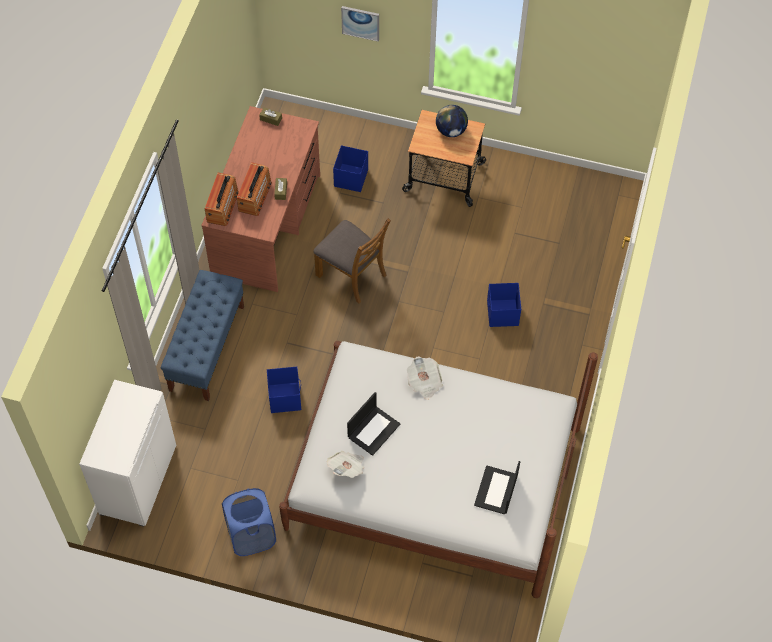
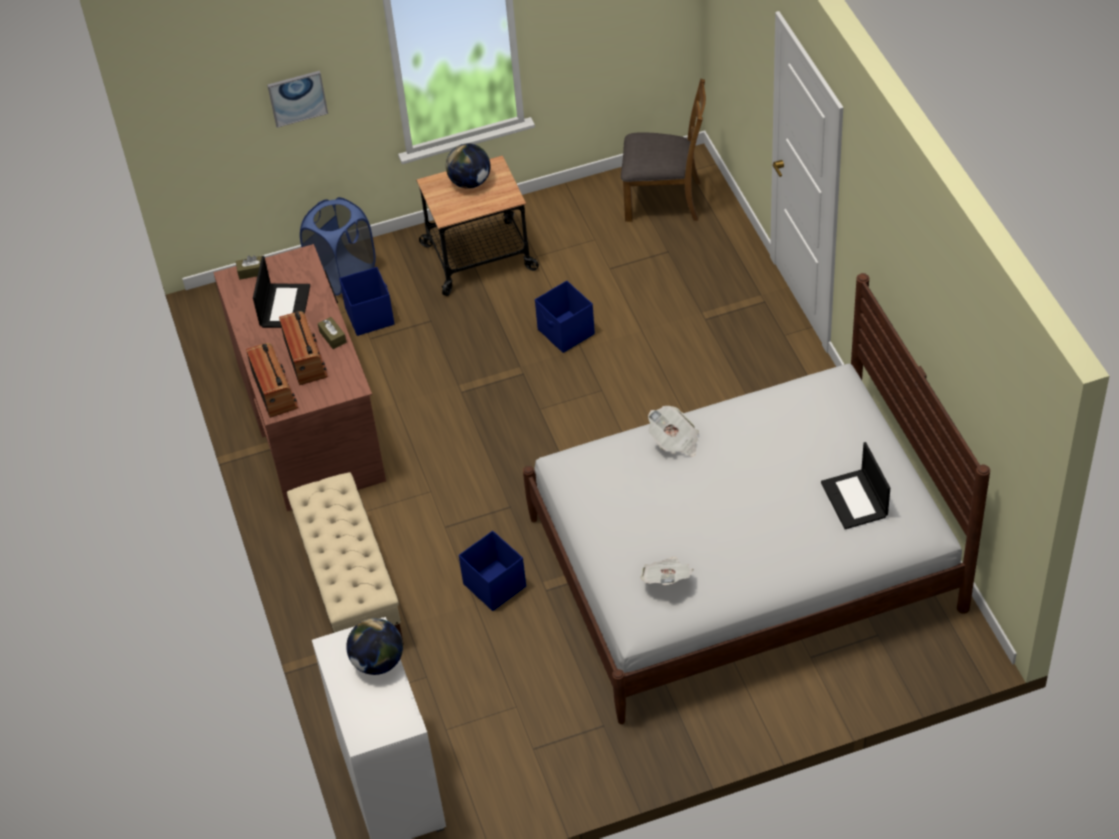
camera: 30 degrees left, 10 degrees down
blue bench [161,270,244,401] -> beige bench [287,472,404,645]
blue laundry basket [222,488,276,556] -> blue laundry basket moved to [300,197,376,296]
brown chair [313,218,391,303] -> brown chair moved to [621,79,706,222]
laptop [347,392,400,456] -> laptop moved to [253,256,310,328]
blue storage box [487,283,521,327] -> blue storage box moved to [535,281,595,353]
none -> globe [346,618,403,675]

